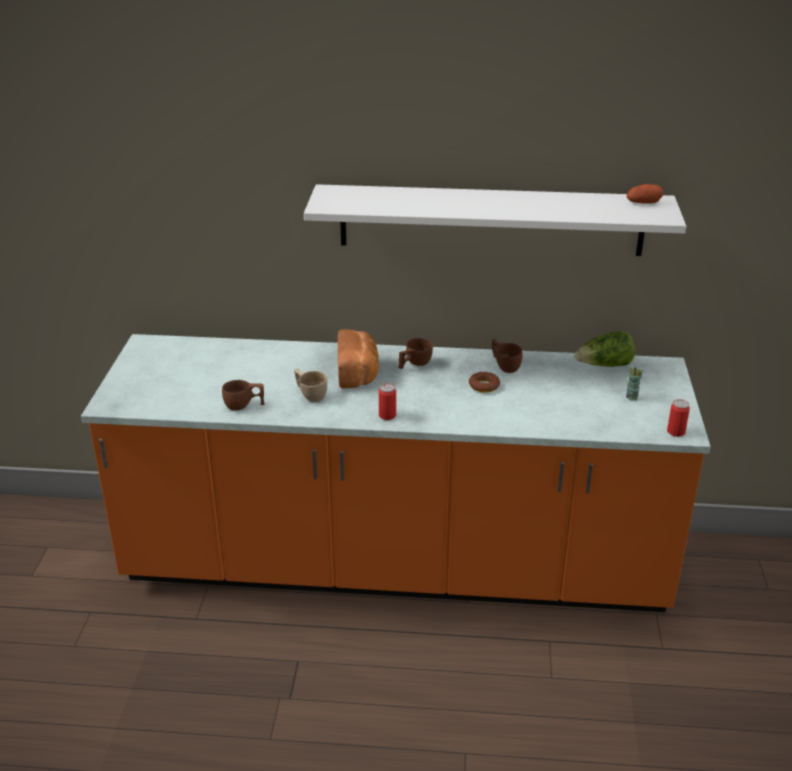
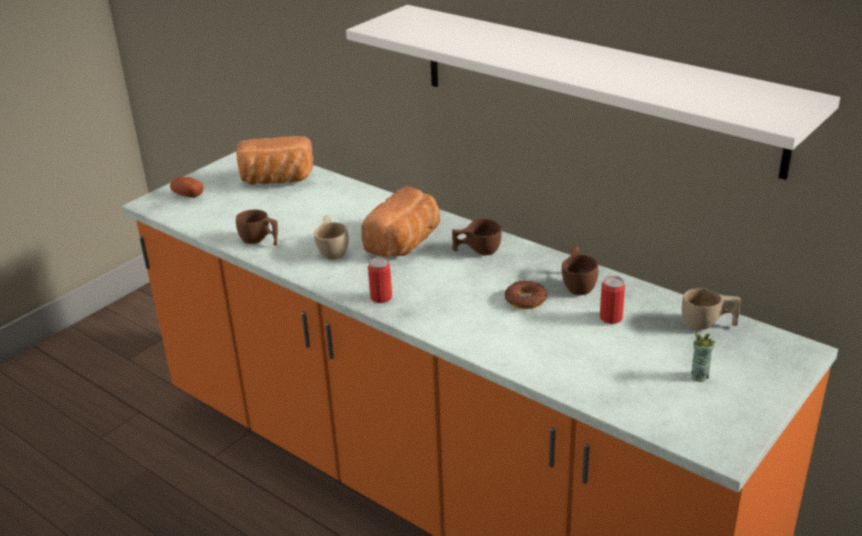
camera: 35 degrees right, 0 degrees up
lettuce [574,331,635,367] -> beige cup [682,288,741,330]
potato [627,184,664,204] -> potato moved to [170,177,204,198]
can [667,399,690,437] -> can moved to [599,276,625,324]
none -> bread [236,136,313,185]

